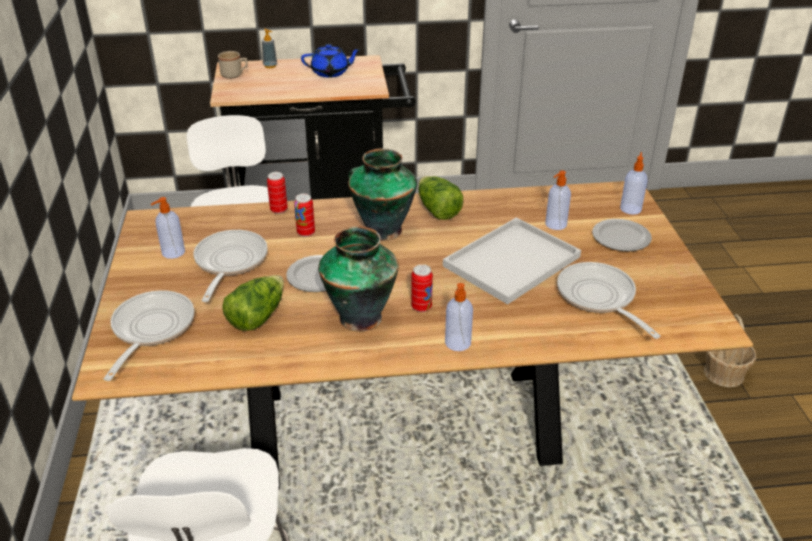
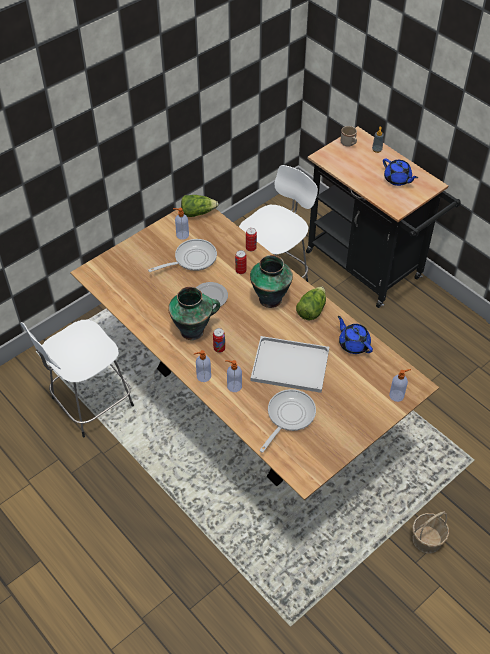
camera: 55 degrees right, 15 degrees up
frying pan [104,290,194,381] -> none
lettuce [222,275,284,331] -> lettuce moved to [181,195,219,217]
soap dispenser [545,171,571,230] -> soap dispenser moved to [225,360,242,392]
plate [592,219,652,251] -> none
none -> blue teapot [338,316,373,354]

